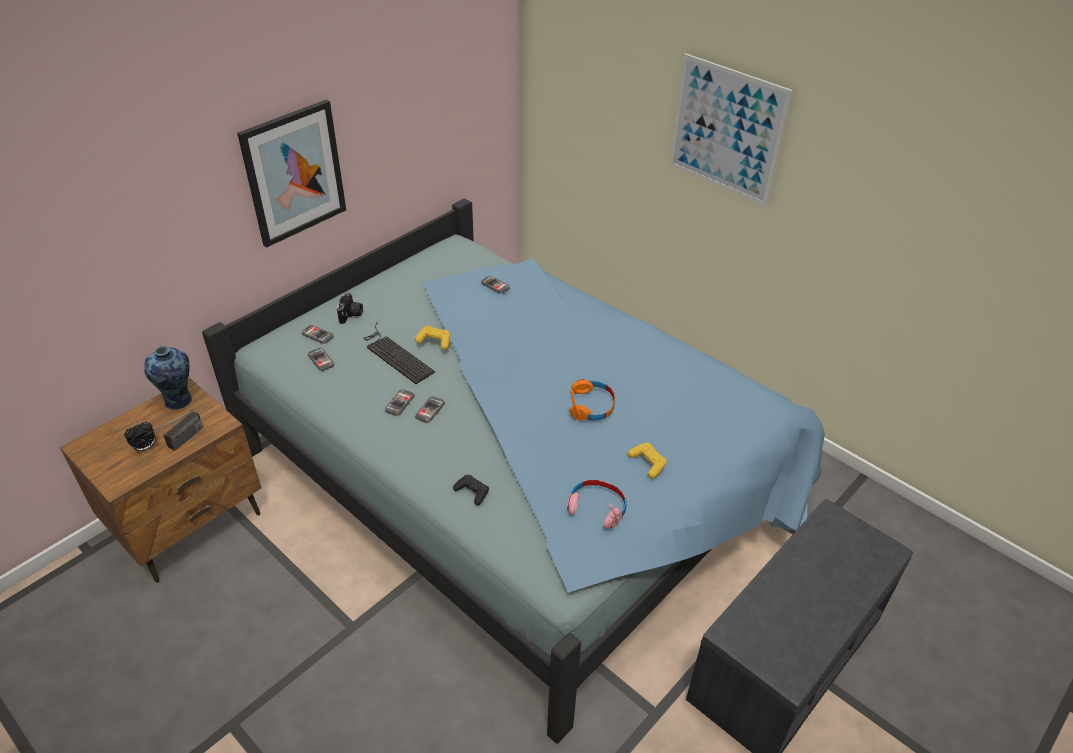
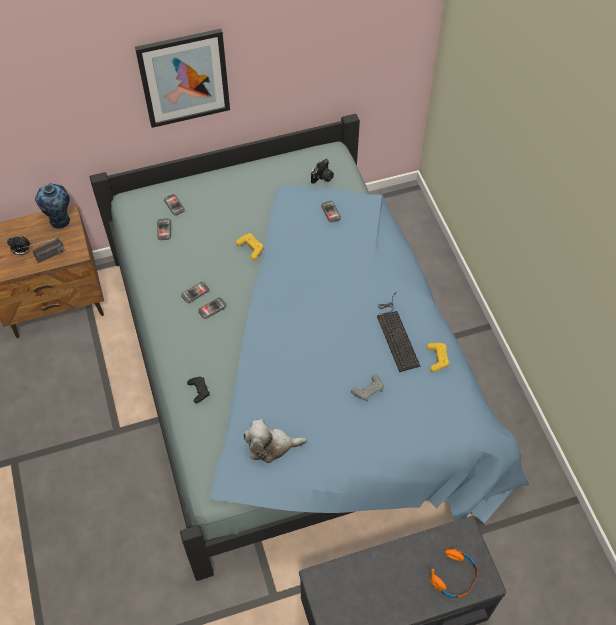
camera: 30 degrees right, 15 degrees up
camera [337,293,363,324] -> camera moved to [311,159,334,184]
keyboard [363,322,435,384] -> keyboard moved to [377,292,420,372]
pink headphones [567,480,627,529] -> plush toy [243,419,307,463]
orange headphones [570,379,615,421] -> orange headphones moved to [430,548,477,598]
yellow game controller [628,443,667,479] -> yellow game controller moved to [427,343,450,372]
picture [669,53,793,206] -> none
none -> grey game controller [351,375,384,401]

